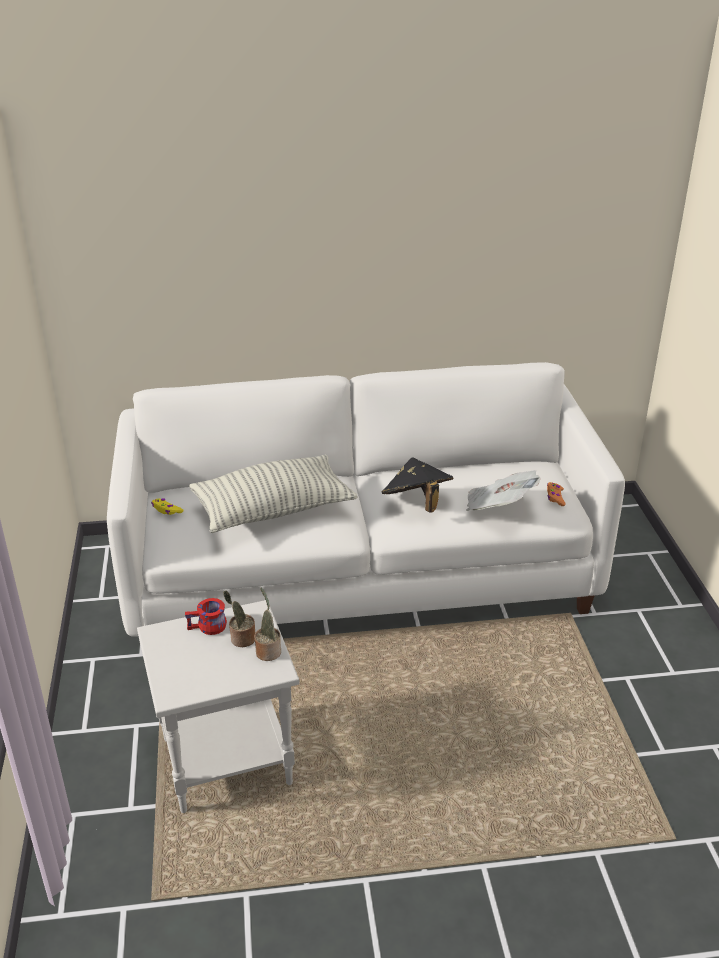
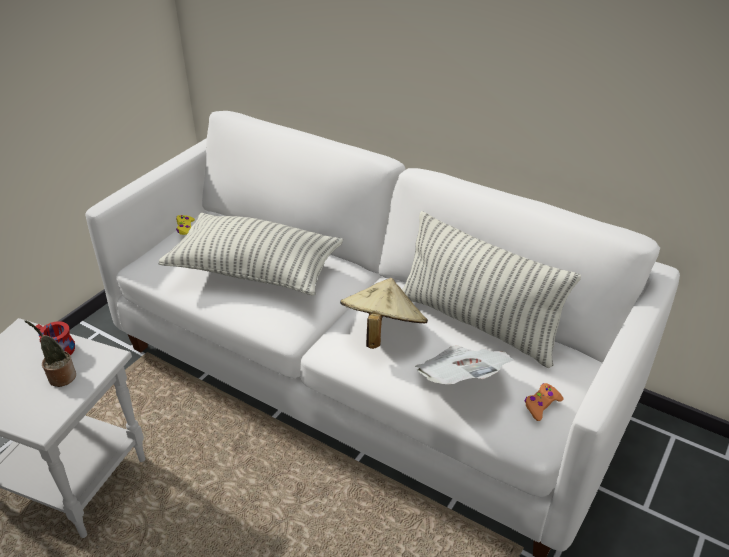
camera: 40 degrees right, 5 degrees up
potted plant [254,588,281,661] -> none
black hat [382,457,453,513] -> beige hat [340,278,428,349]
none -> pillow [402,211,581,368]

